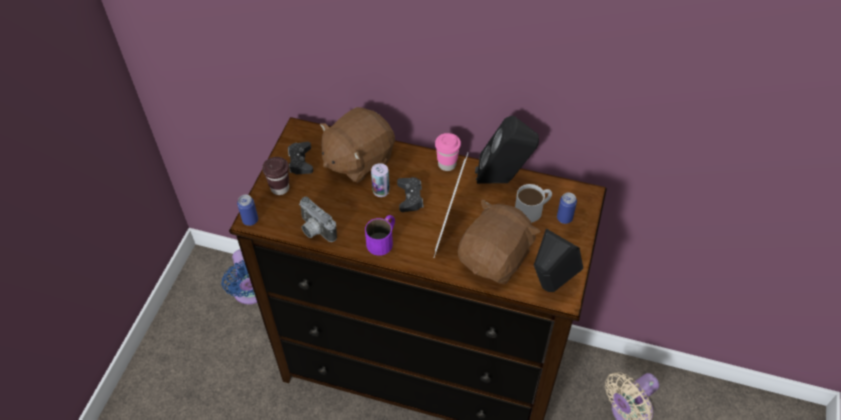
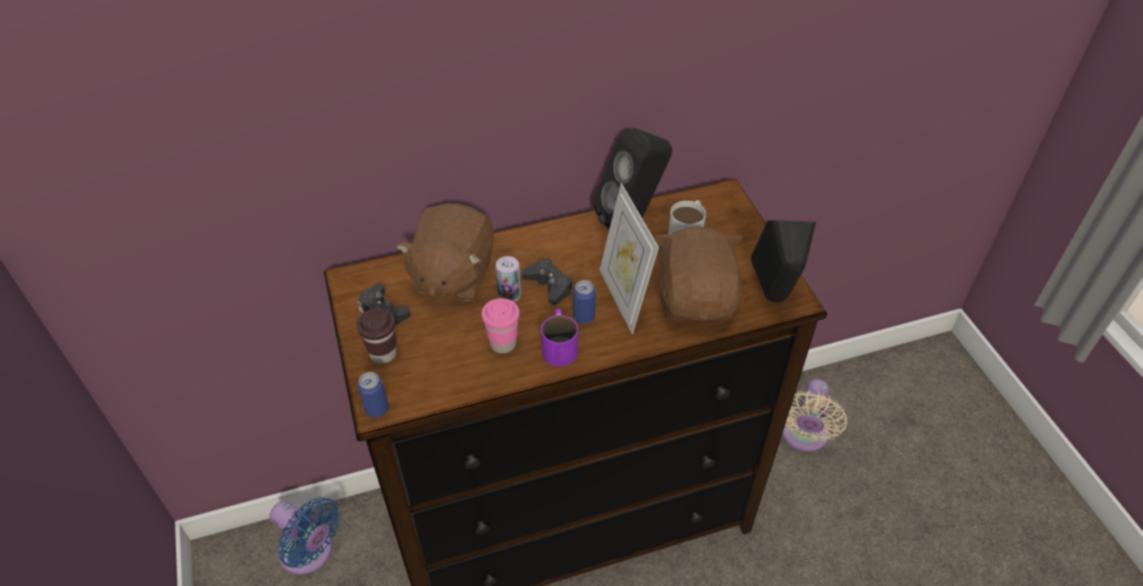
camera: 35 degrees left, 5 degrees down
camera [299,197,337,242] -> none
pink cup [435,133,461,171] -> pink cup moved to [482,298,519,353]
can [557,192,577,224] -> can moved to [573,280,596,324]

